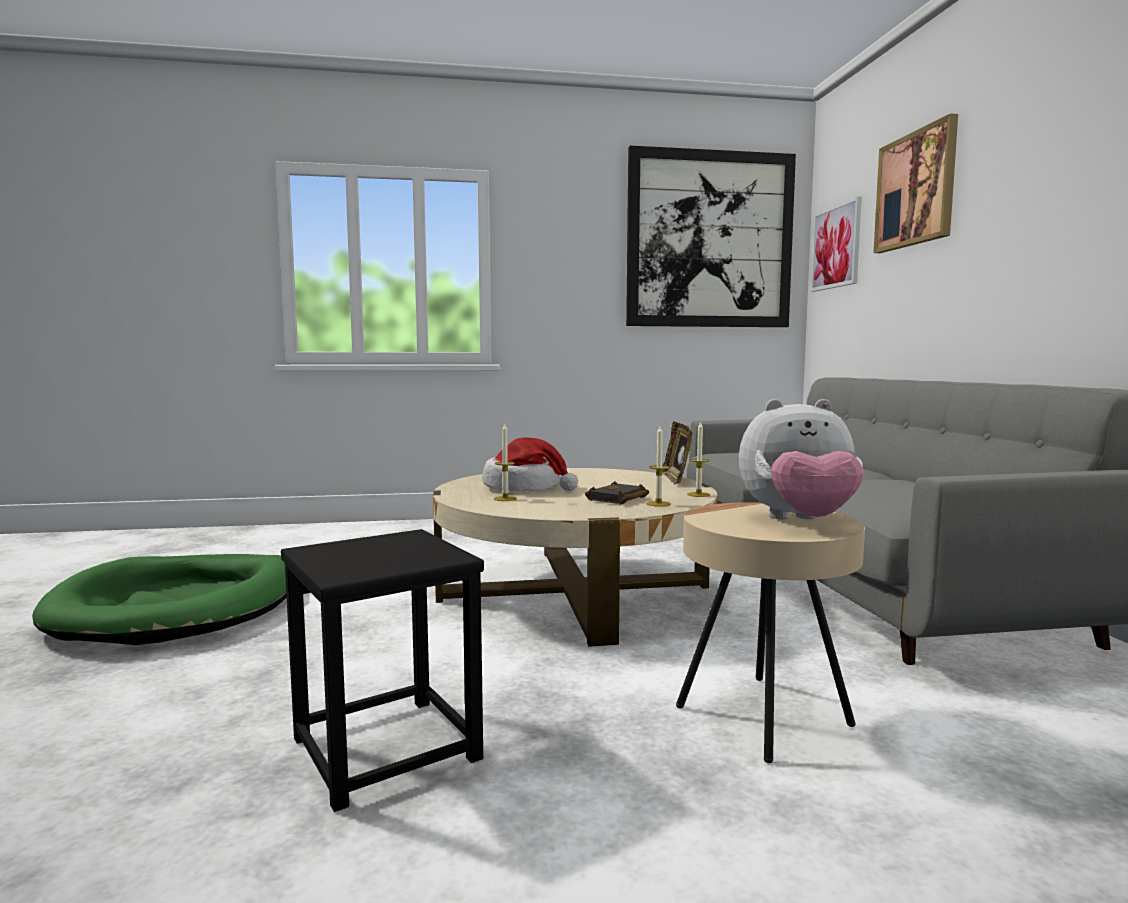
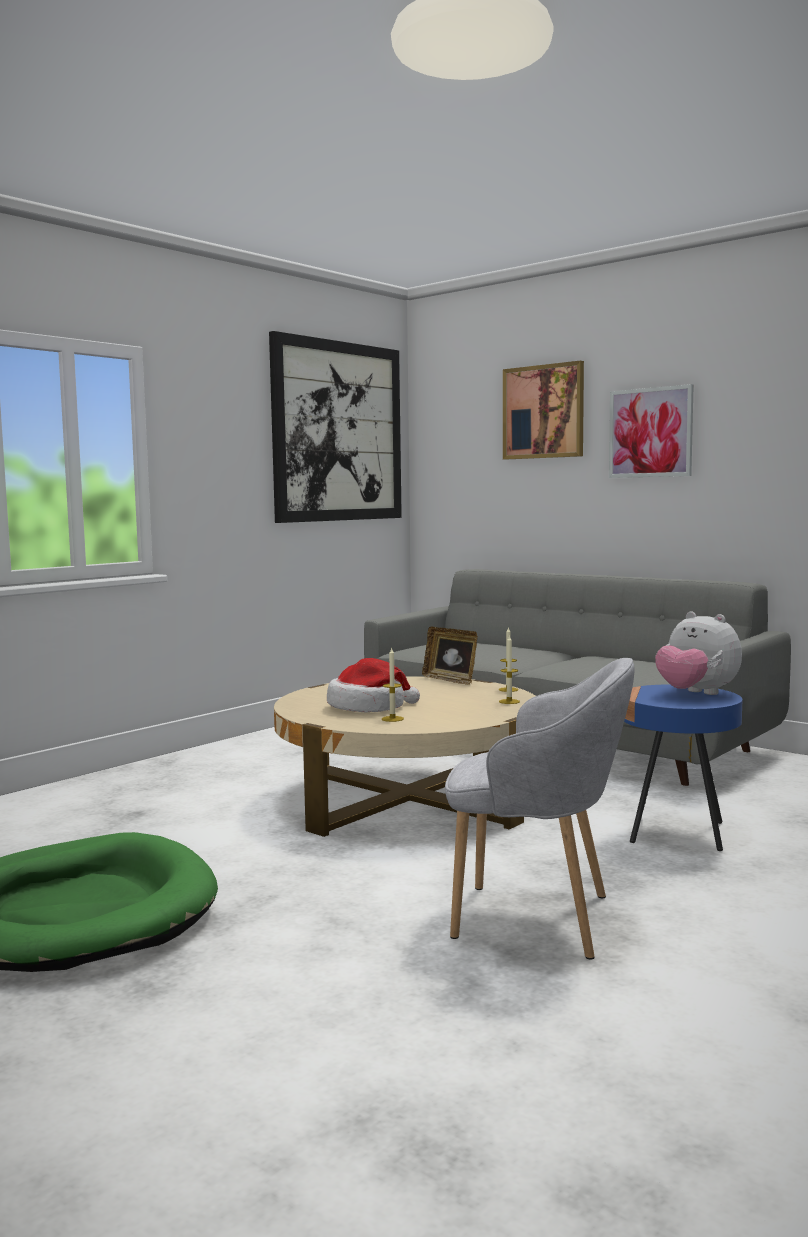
camera: 40 degrees left, 0 degrees up
black stool [281,529,484,812] -> grey armchair [445,658,635,960]
black book [585,481,649,505] -> none
beige side table [676,502,865,763] -> blue side table [624,684,742,851]
plush toy [739,399,864,519] -> plush toy turned 90 degrees clockwise [655,612,742,695]
picture [811,196,862,292] -> picture moved to [609,384,694,478]

